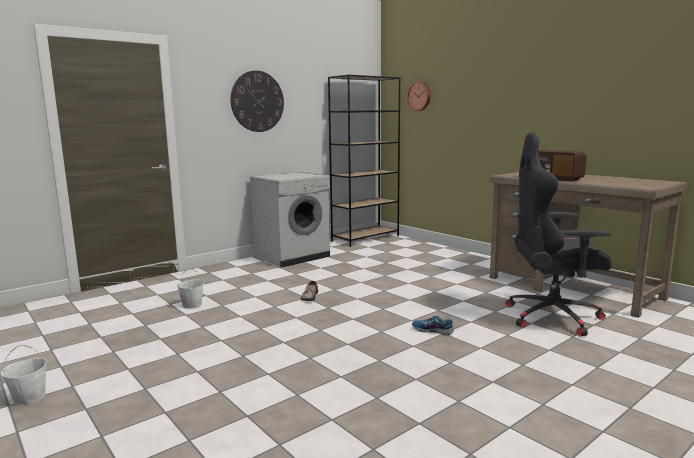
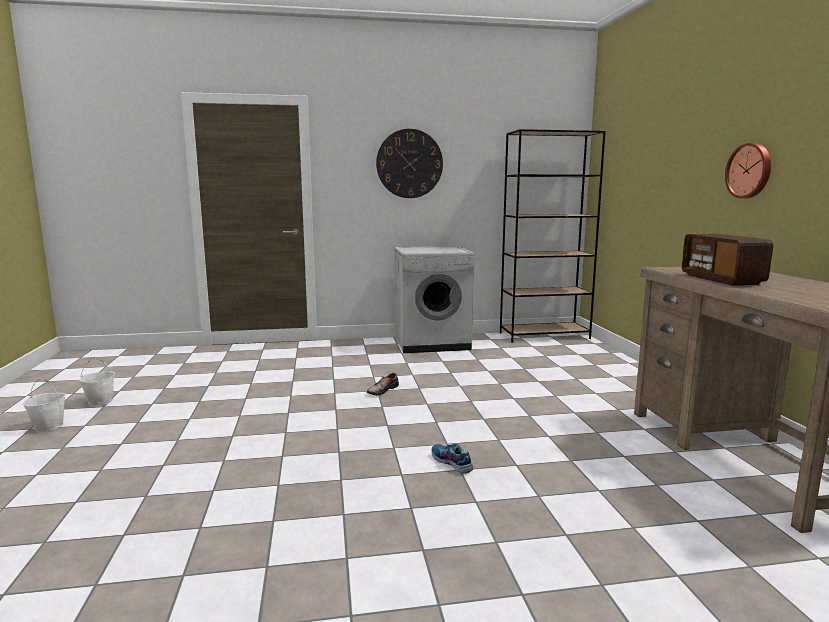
camera: 30 degrees right, 0 degrees up
white bucket [177,268,204,309] -> white bucket moved to [79,358,115,406]
wall clock [407,82,431,111] -> wall clock moved to [725,143,771,198]
black office chair [505,132,611,336] -> none

